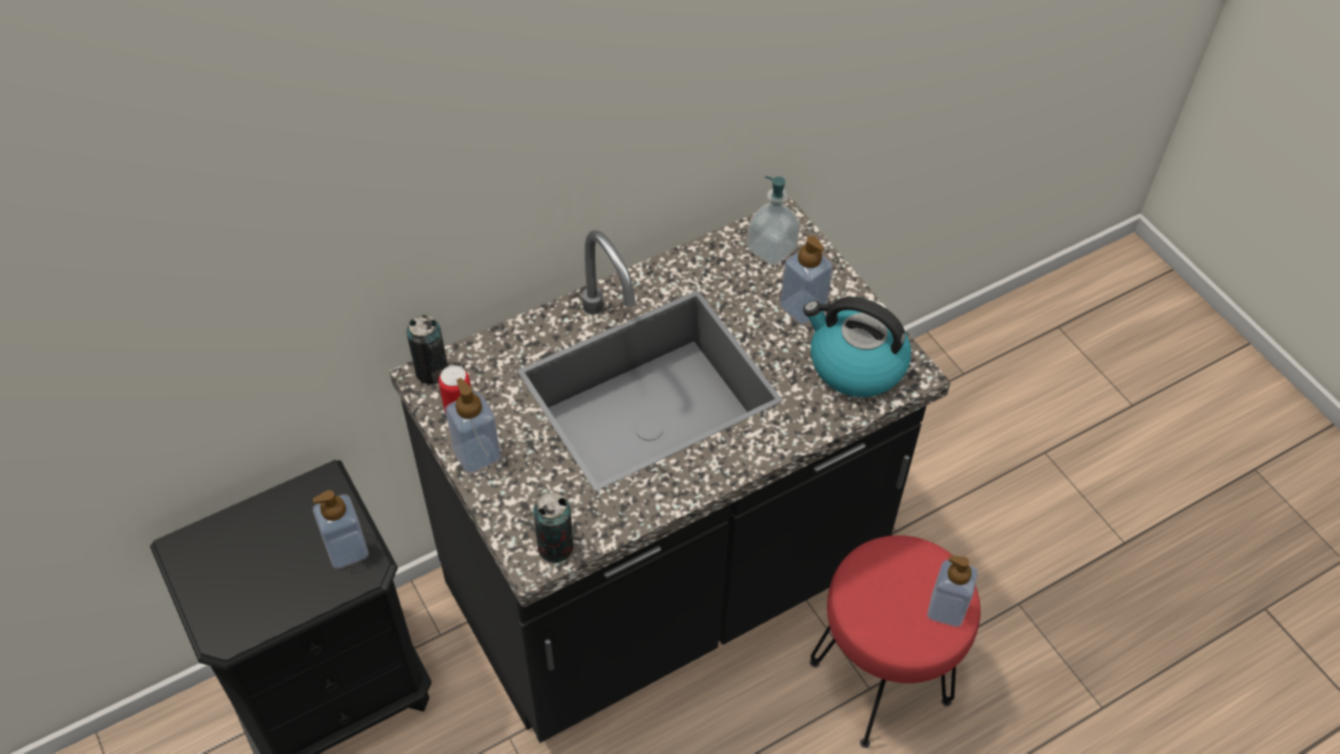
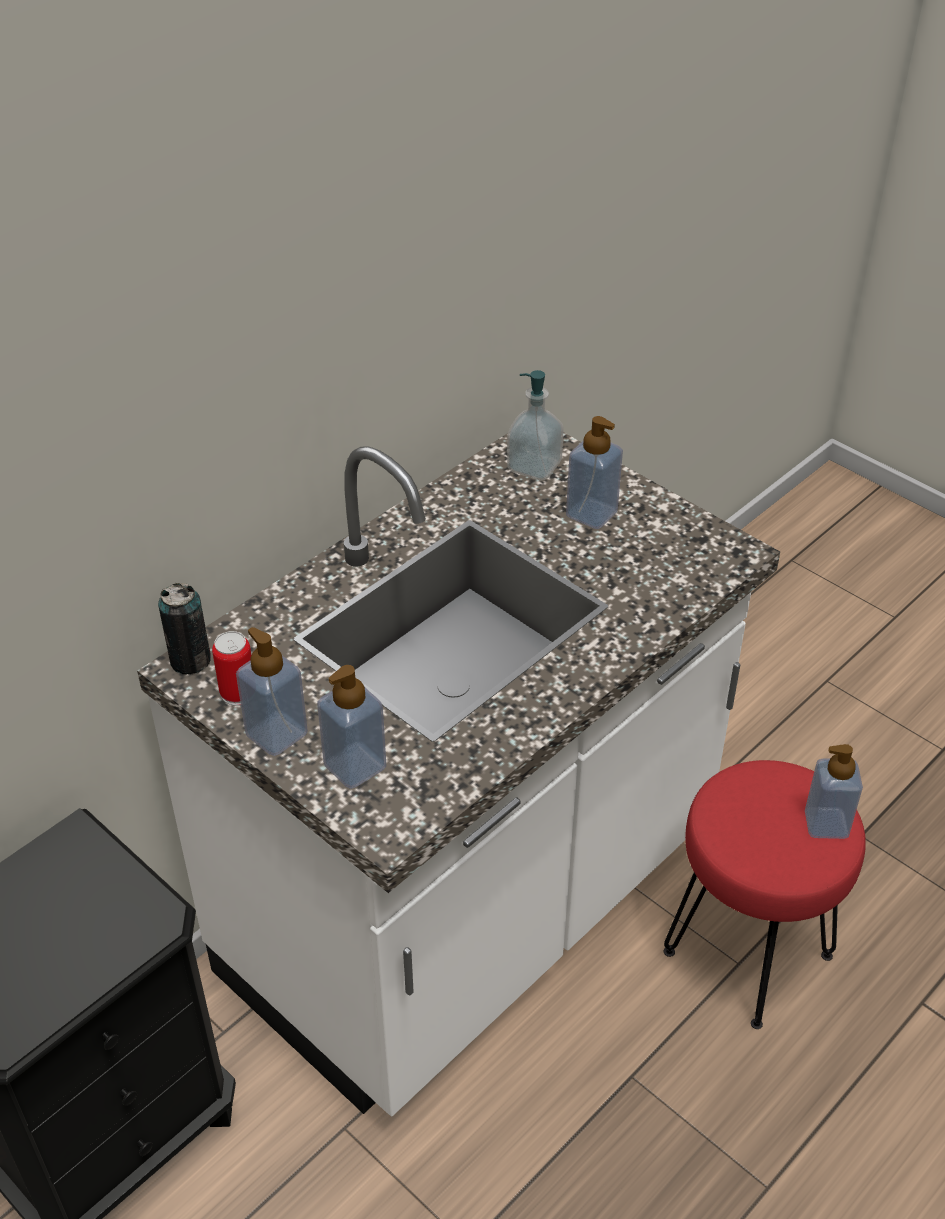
camera: 15 degrees left, 10 degrees down
soap dispenser [313,490,369,568] -> soap dispenser moved to [317,665,387,789]
black counter [389,198,951,743] -> white counter [137,432,780,1116]
can [533,492,574,563] -> none
kettle [803,297,911,397] -> none

